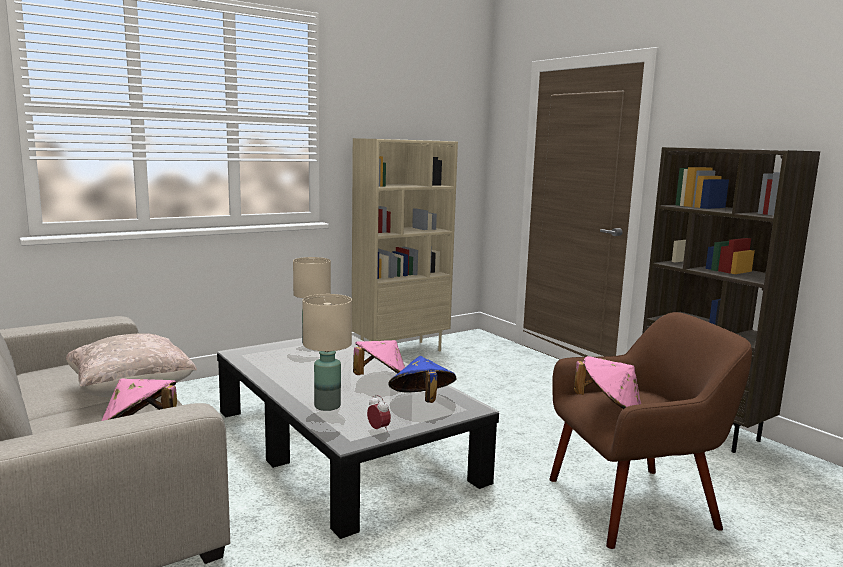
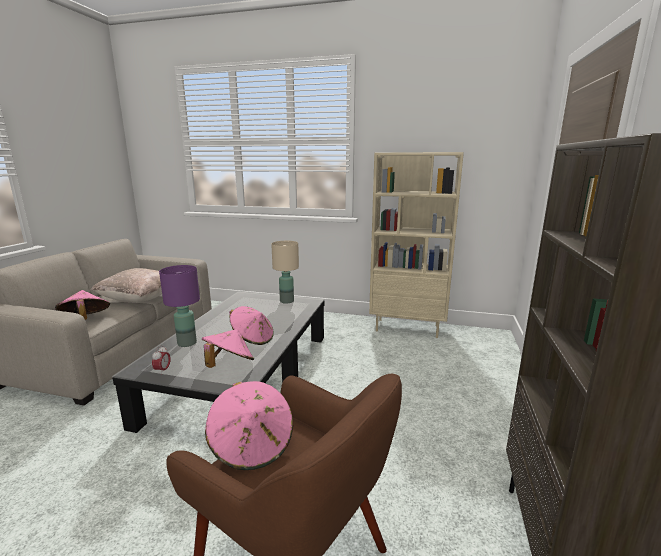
camera: 50 degrees right, 5 degrees up
beige table lamp [303,294,352,411] -> purple table lamp [159,265,200,347]
blue hat [388,356,456,403] -> pink hat [202,329,254,368]

